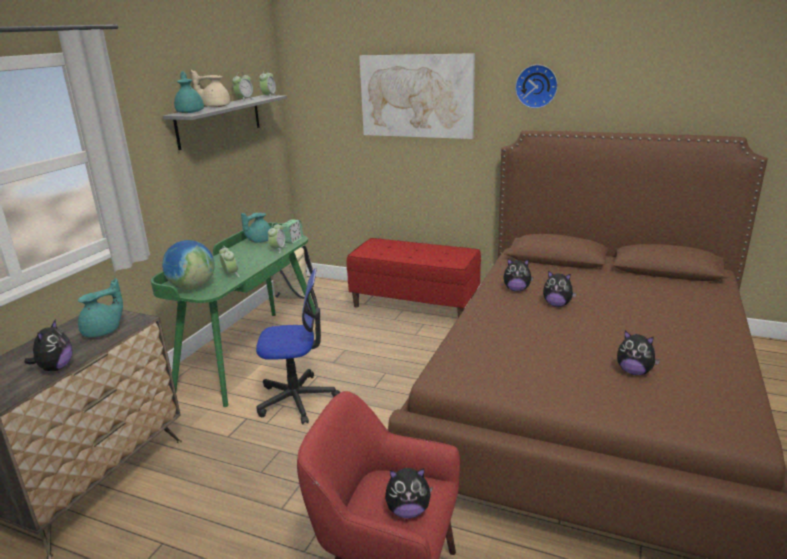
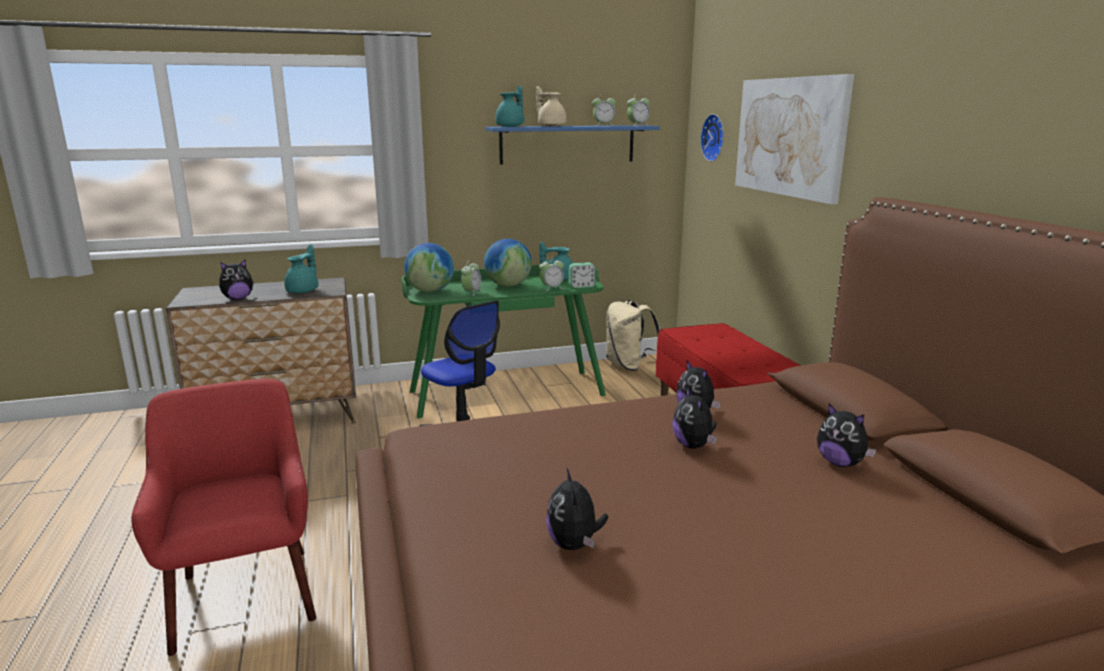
camera: 50 degrees right, 5 degrees down
turquoise teapot [78,278,123,337] -> turquoise teapot turned 75 degrees counterclockwise [284,244,318,293]
grey shelf [163,95,287,150] -> blue shelf [485,125,660,165]
plush toy [385,468,433,518] -> plush toy moved to [817,404,877,467]
wall clock [515,64,558,109] -> wall clock moved to [700,114,724,162]
none -> globe [484,239,532,287]

